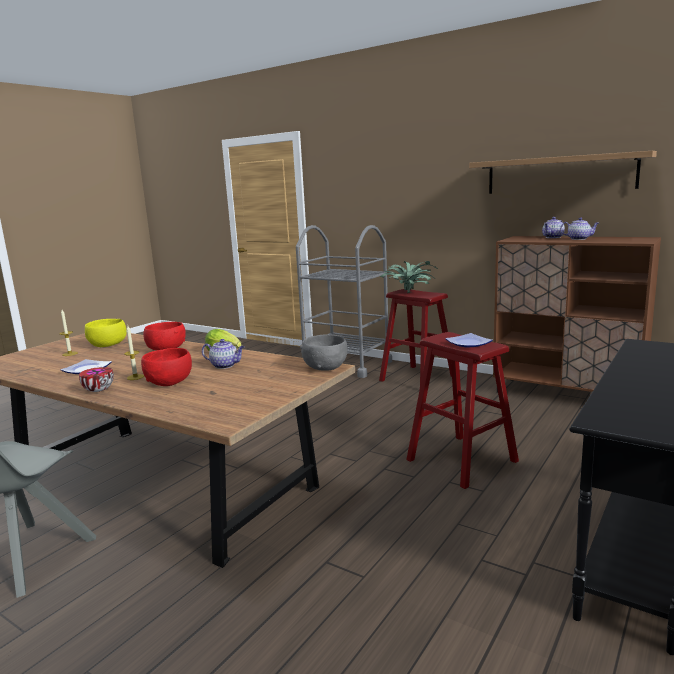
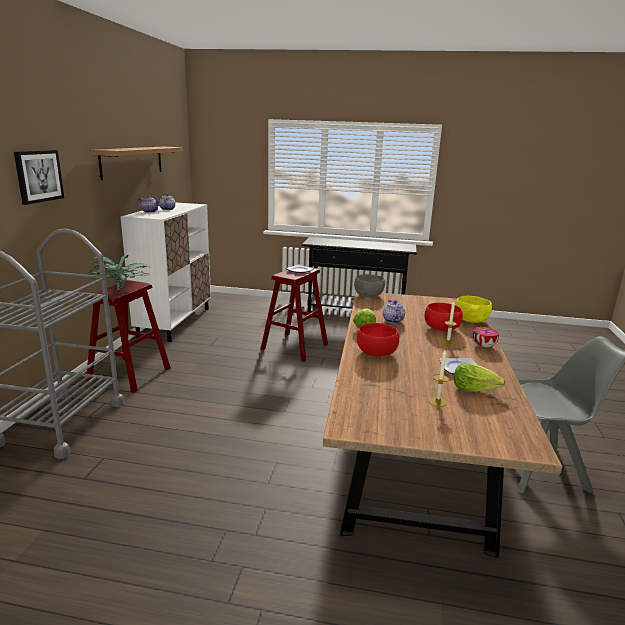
camera: 115 degrees left, 5 degrees up
yellow bowl [85,319,127,347] -> yellow bowl moved to [455,296,492,323]
brown cabinet [493,236,661,393] -> white cabinet [120,202,211,342]
none -> picture [14,150,64,205]
none -> lettuce [454,362,505,392]

